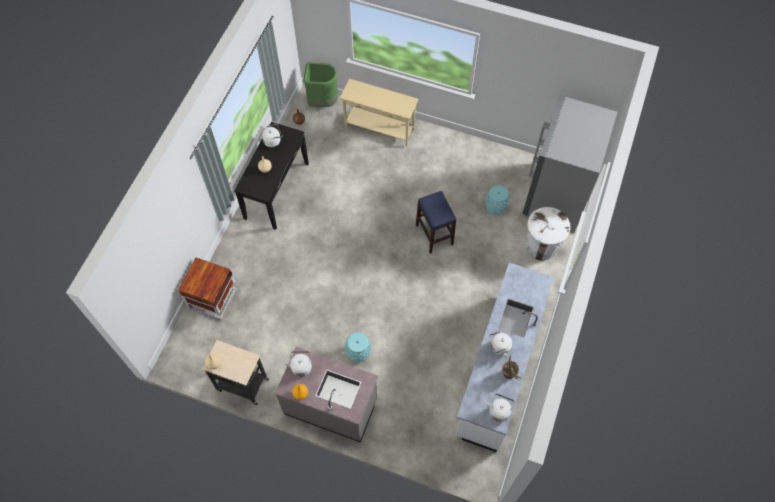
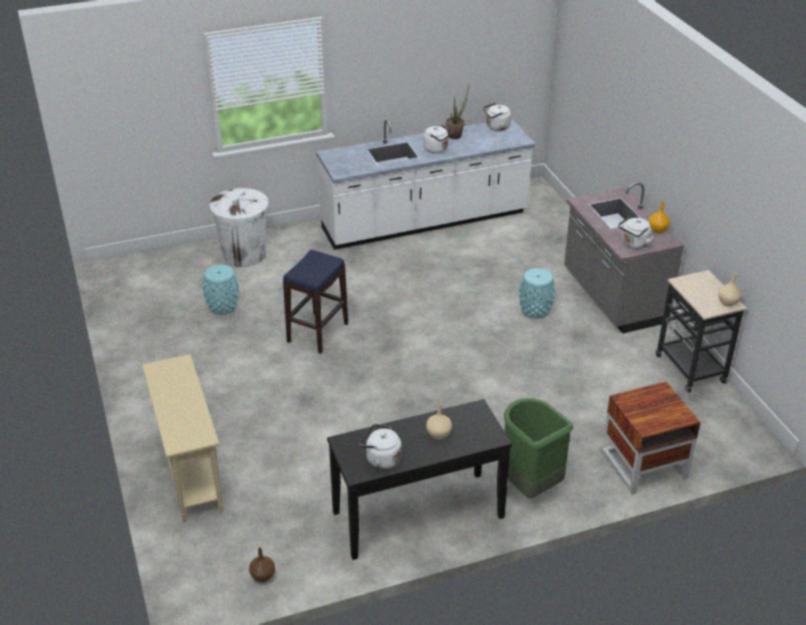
camera: 130 degrees left, 25 degrees down
green trash can [303,62,338,107] -> green trash can moved to [504,398,573,498]
grey fridge [522,96,617,233] -> none

